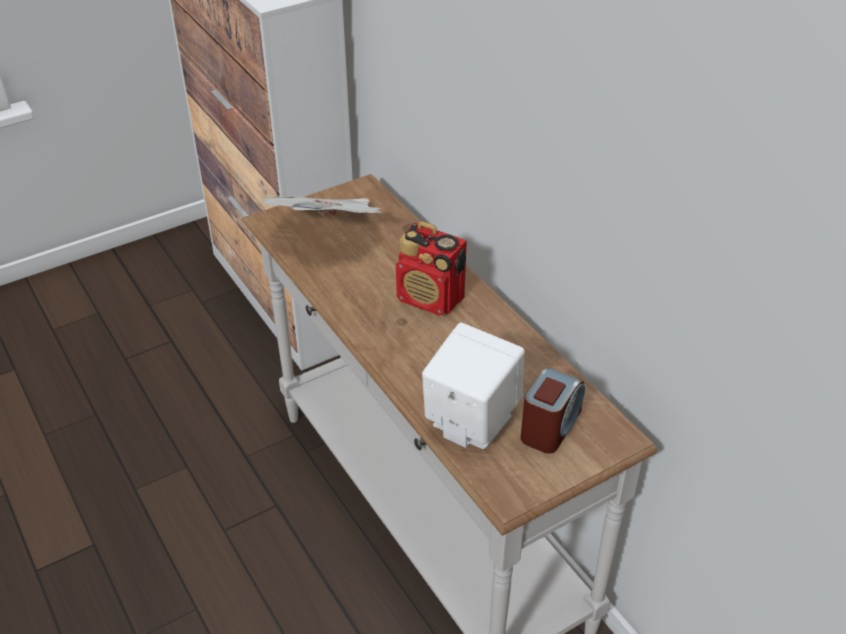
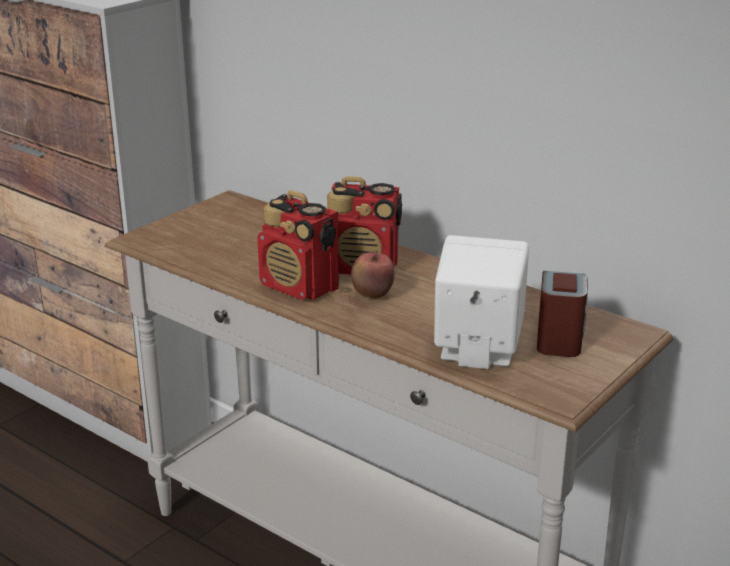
camera: 20 degrees left, 15 degrees down
newspaper [262,196,382,216] -> none
none -> radio [257,190,339,300]
none -> apple [351,250,395,298]

